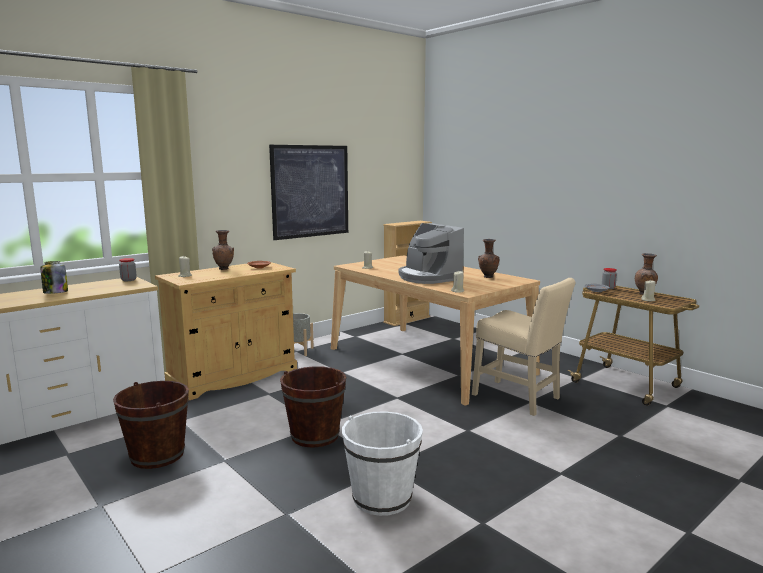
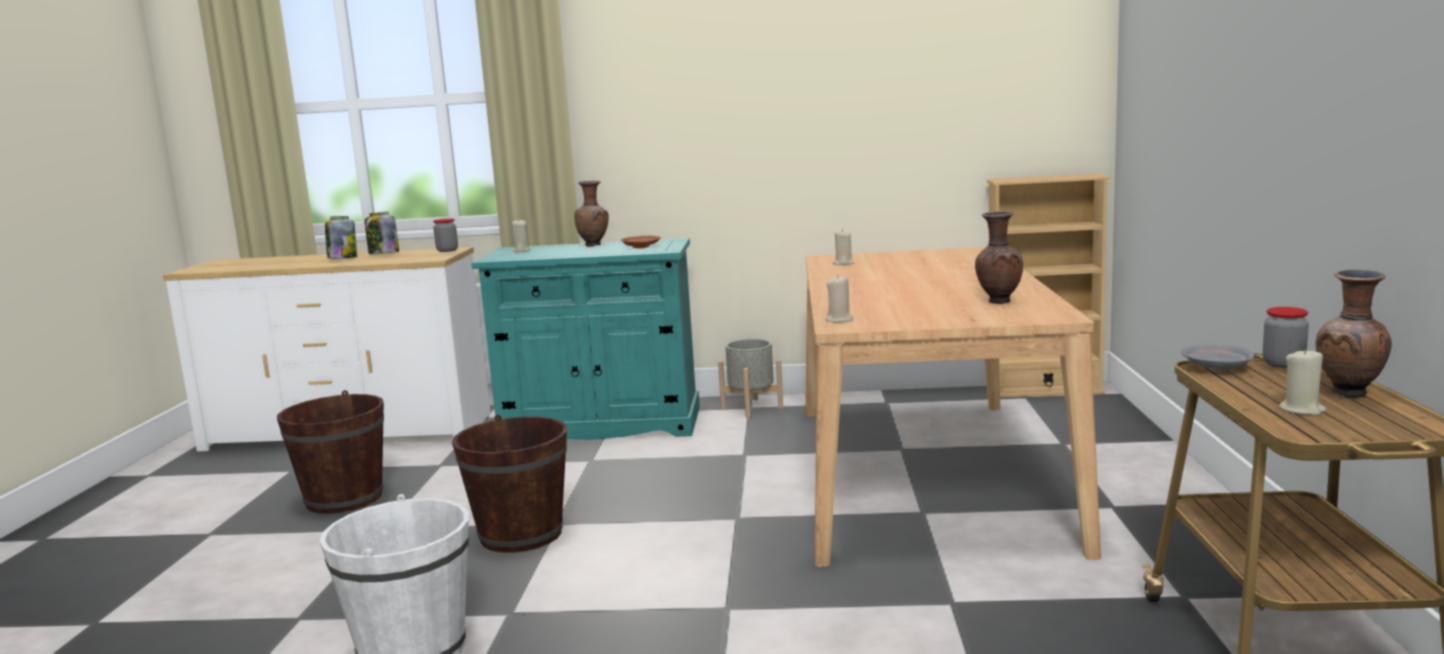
camera: 45 degrees right, 0 degrees up
beige cabinet [155,262,297,401] -> turquoise cabinet [471,238,700,440]
picture [269,145,348,240] -> none
coffee machine [398,223,464,284] -> none
beige chair [472,278,575,416] -> none
none -> jar [365,212,399,254]

